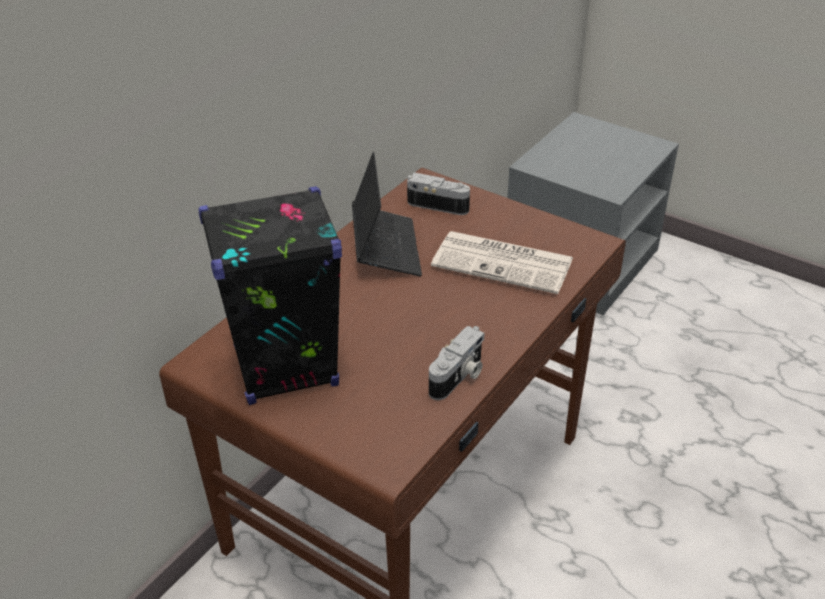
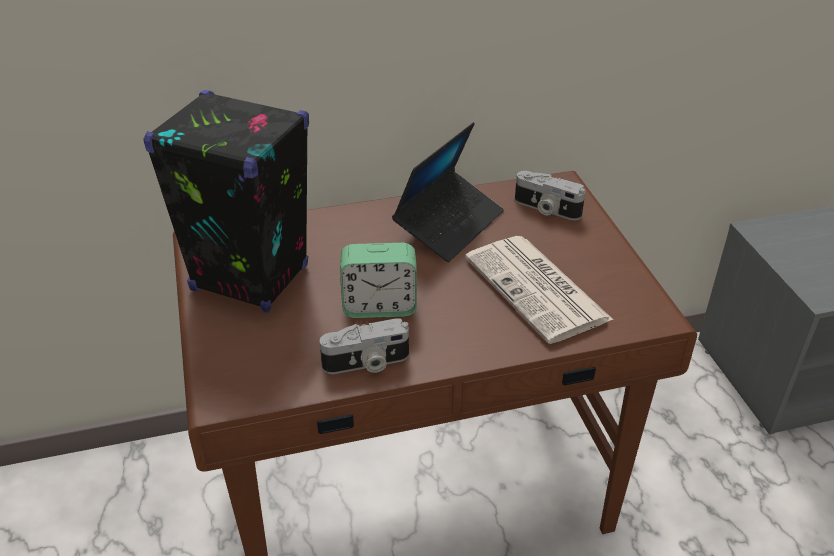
camera: 40 degrees right, 0 degrees up
camera [407,173,470,215] -> camera turned 150 degrees clockwise [515,171,585,220]
none -> alarm clock [340,243,417,318]

